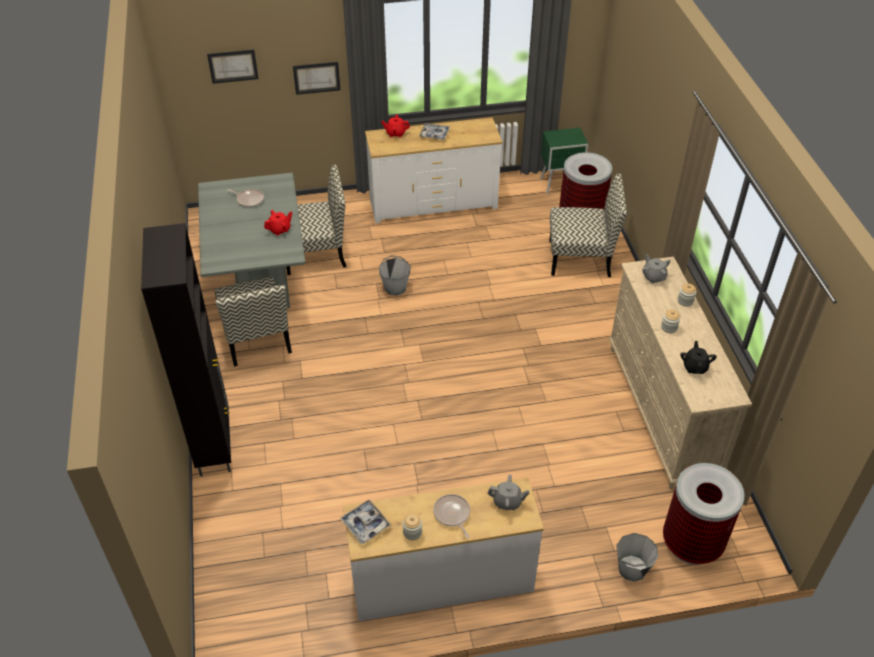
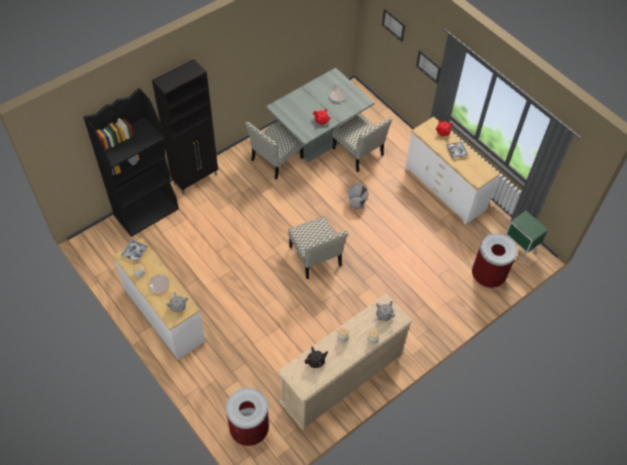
camera: 60 degrees right, 10 degrees up
chair [549,173,627,277] -> chair moved to [288,216,348,279]
grey bucket [616,533,659,582] -> none
none -> black bookcase [83,88,179,237]

